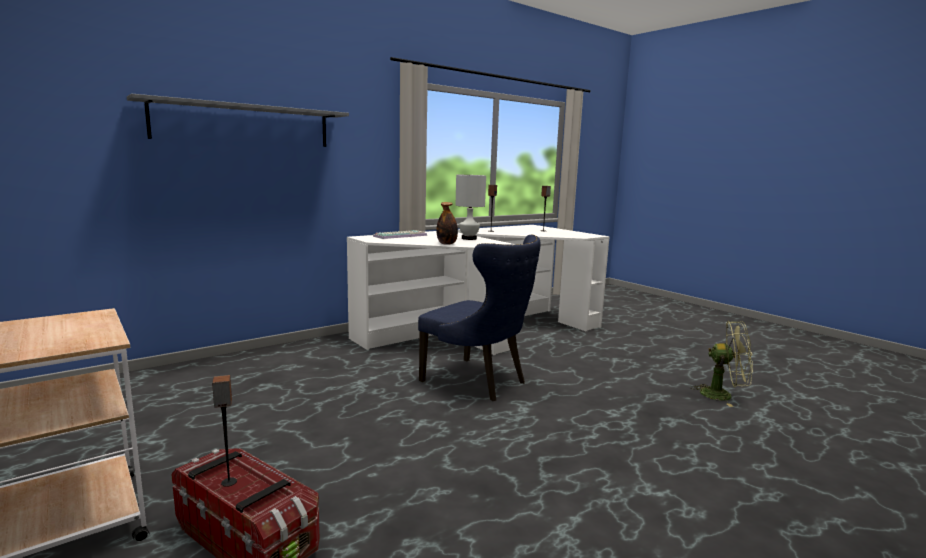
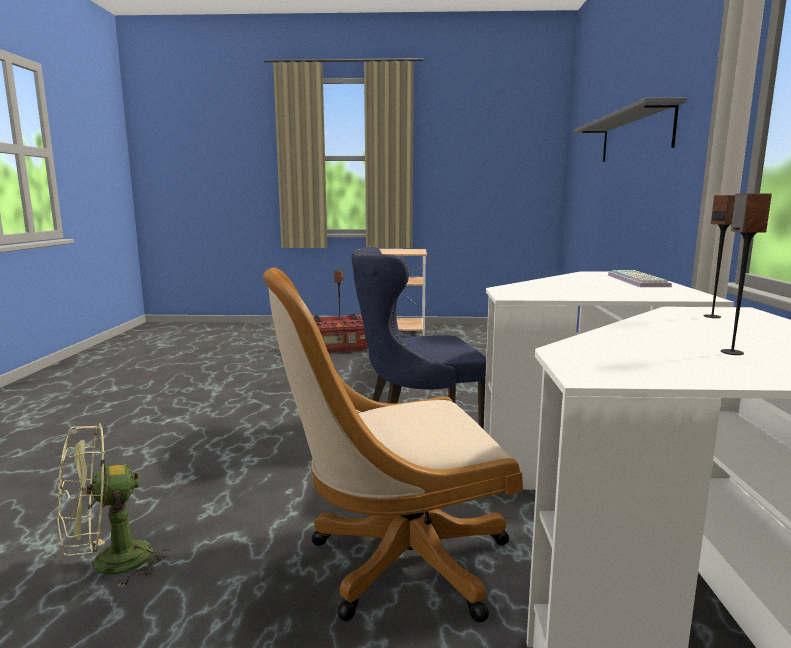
camera: 130 degrees right, 0 degrees up
bottle [436,202,458,245] -> none
white table lamp [456,175,486,240] -> none
none -> office chair [263,267,523,622]

